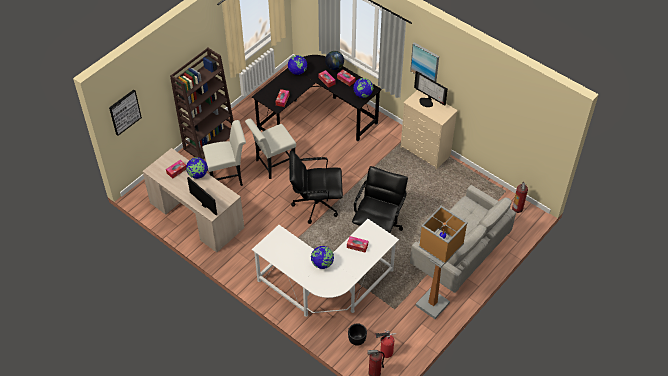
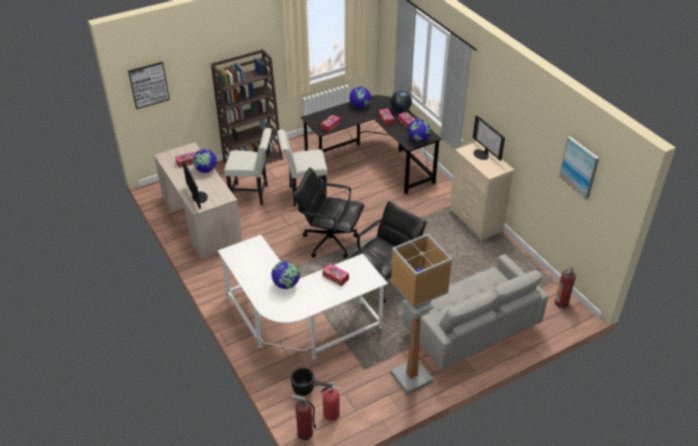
camera: 20 degrees right, 10 degrees down
picture [410,42,439,82] -> picture moved to [559,137,599,200]

